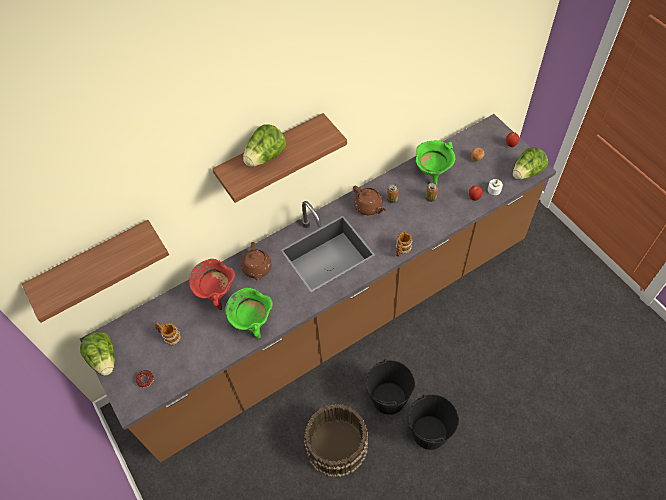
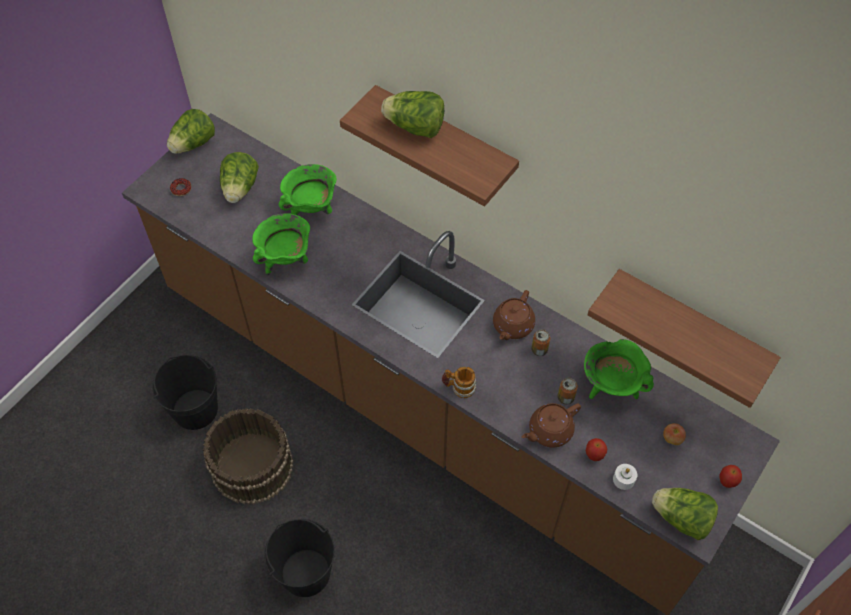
camera: 65 degrees right, 0 degrees up
shelf [22,220,169,323] -> shelf moved to [588,269,781,408]
mug [155,322,181,345] -> lettuce [220,152,259,203]
red cooking pot [189,259,235,310] -> green cooking pot [279,164,337,215]
brown teapot [241,242,271,281] -> brown teapot moved to [522,403,581,448]
black bucket [366,359,415,415] -> black bucket moved to [152,355,218,430]

